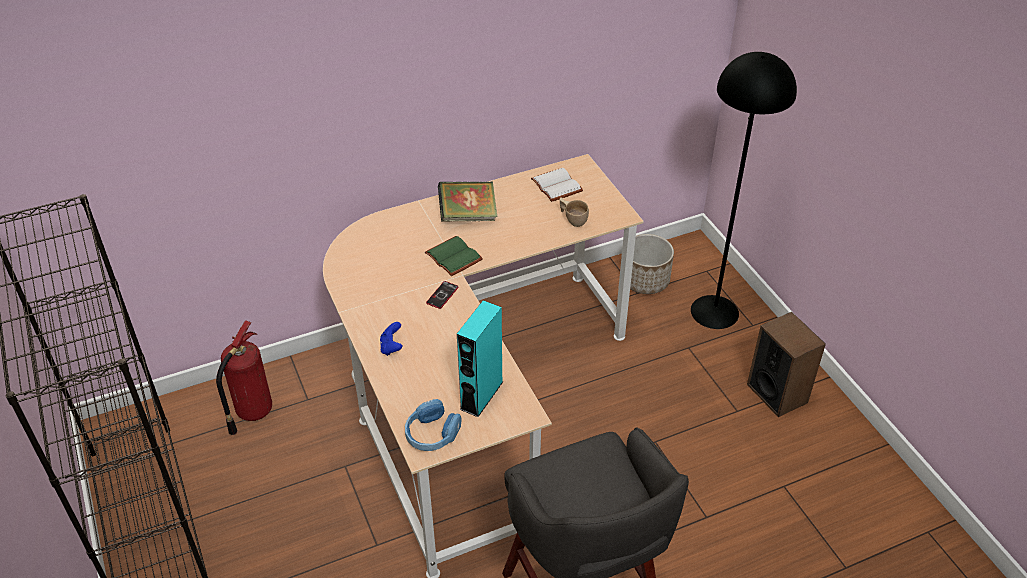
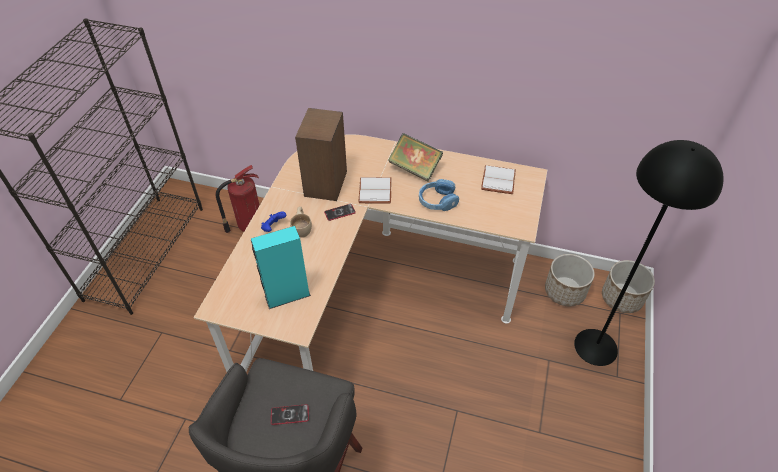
camera: 40 degrees right, 5 degrees up
blue headphones [405,399,462,451] -> blue headphones moved to [419,179,459,211]
green book [425,236,483,276] -> white book [358,177,392,204]
beige cup [560,197,589,227] -> beige cup moved to [290,206,312,238]
speaker [747,312,826,417] -> speaker moved to [295,108,347,201]
none -> phone [271,404,309,425]
none -> planter [602,260,655,313]

